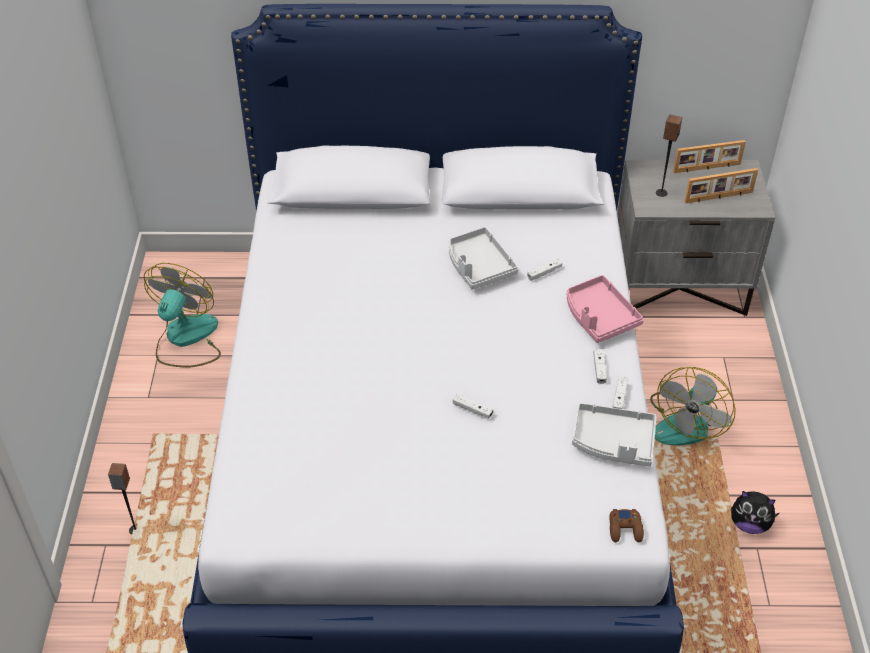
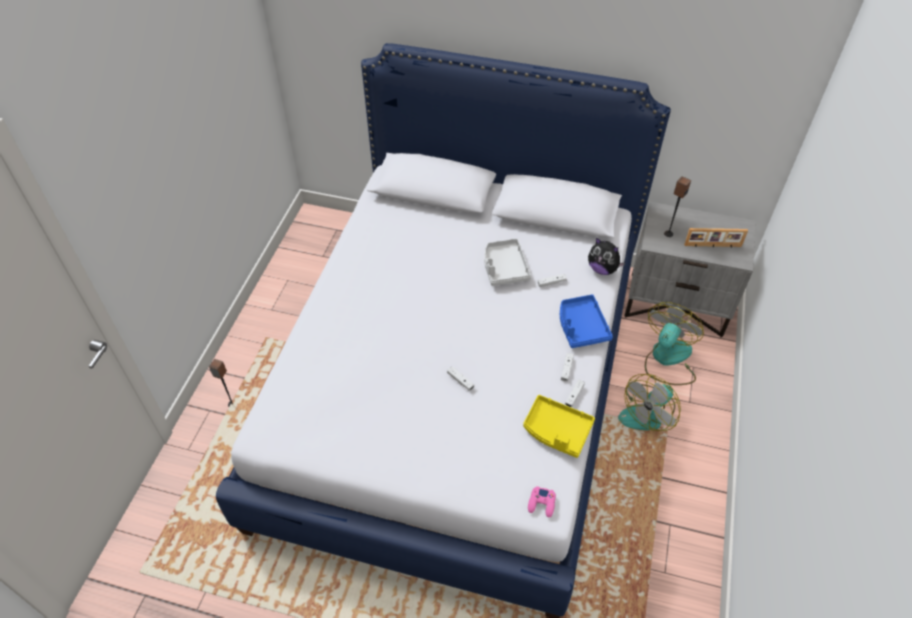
camera: 15 degrees right, 5 degrees up
fan [144,263,221,368] -> fan moved to [645,302,704,385]
pink tray [567,275,644,343] -> blue tray [560,294,613,348]
grey tray [572,403,657,466] -> yellow tray [523,395,595,458]
brown game controller [609,509,644,542] -> pink game controller [528,486,556,517]
picture frame [673,140,746,173] -> none
plush toy [731,491,779,534] -> plush toy moved to [588,237,625,275]

